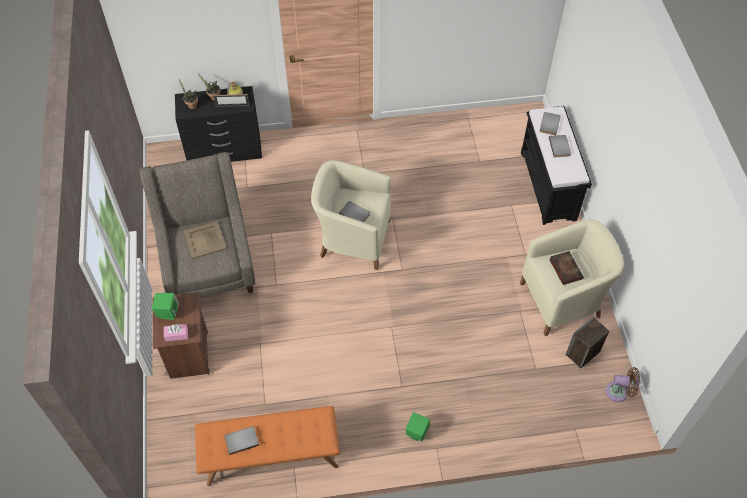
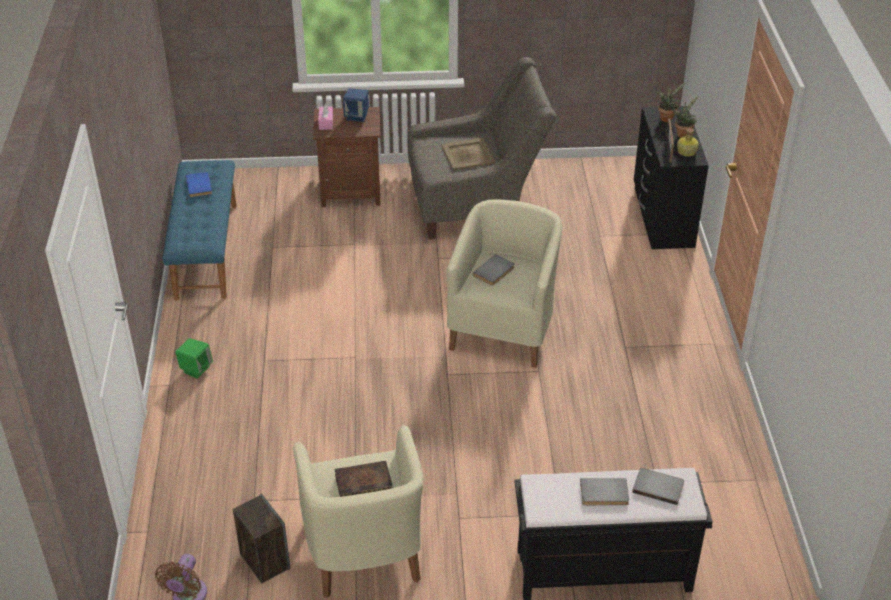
camera: 95 degrees right, 15 degrees down
green speaker [152,293,179,320] -> blue speaker [343,88,369,122]
orange bench [195,406,340,486] -> blue bench [162,160,237,301]
grey book [224,426,259,455] -> blue book [186,172,212,198]

